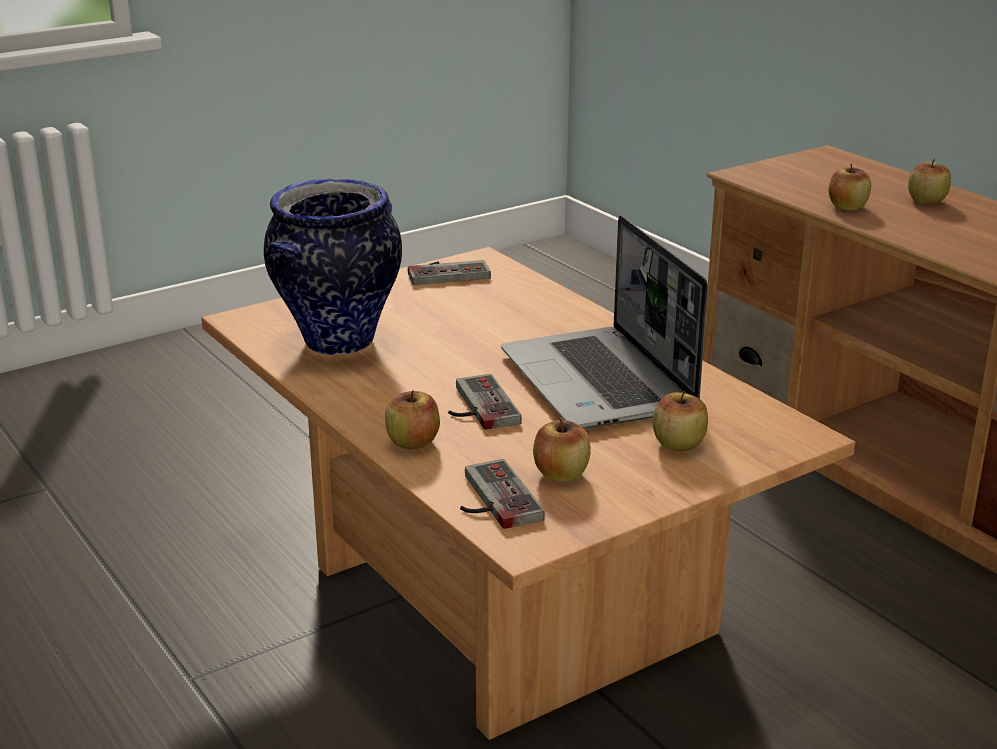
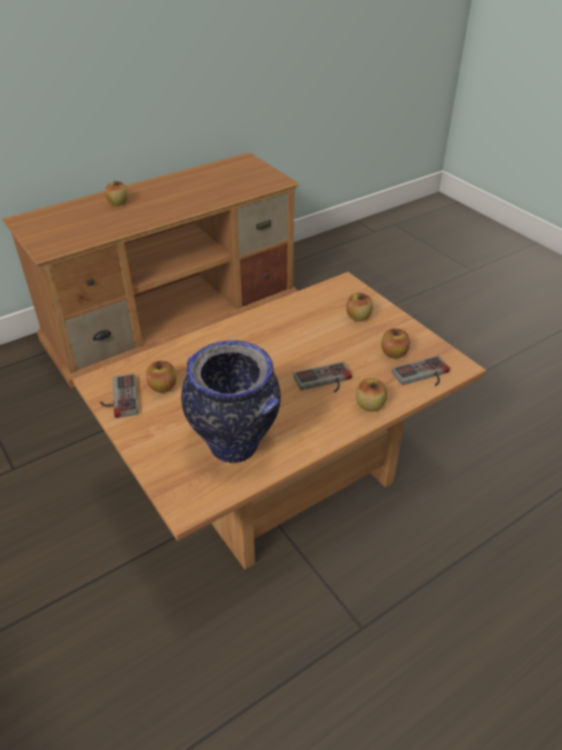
camera: 90 degrees left, 15 degrees up
laptop [501,216,708,429] -> none
apple [829,164,871,211] -> apple moved to [146,361,177,393]

